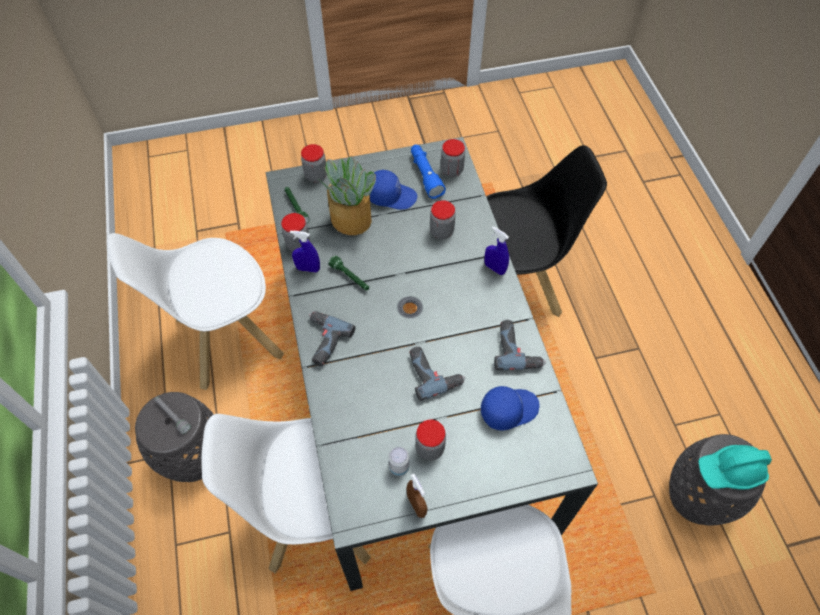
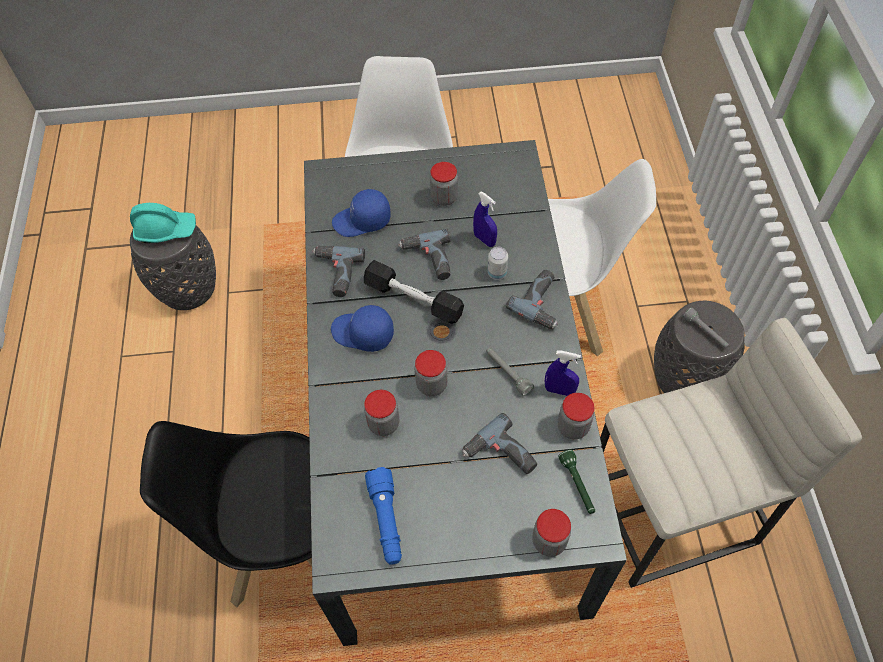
camera: 170 degrees left, 0 degrees up
white chair [106,233,284,390] -> beige stool [600,318,862,588]
potted plant [317,156,376,235] -> power drill [462,413,537,474]
green flashlight [328,255,369,291] -> grey flashlight [486,347,534,396]
blue cap [370,170,417,210] -> blue cap moved to [331,305,394,352]
can [388,447,409,476] -> can moved to [488,247,508,280]
brown spray bottle [407,474,427,518] -> none
jar [441,139,465,177] -> jar moved to [415,350,448,396]
blue spray bottle [484,226,509,275] -> blue spray bottle moved to [473,192,497,247]
none -> black dumbbell [364,260,464,324]

